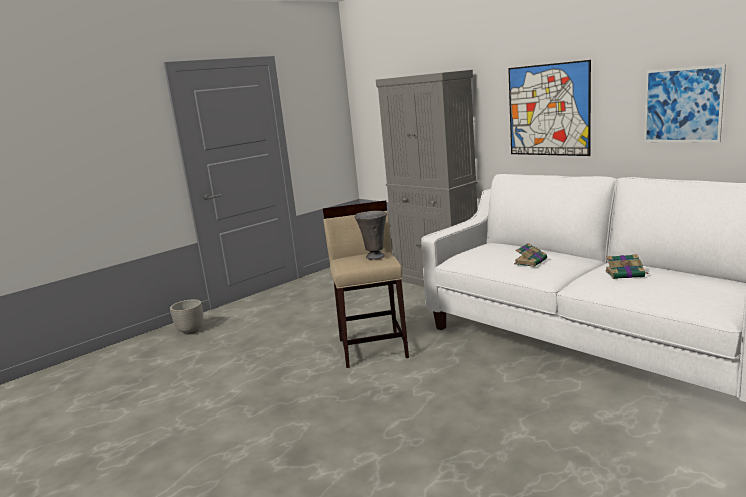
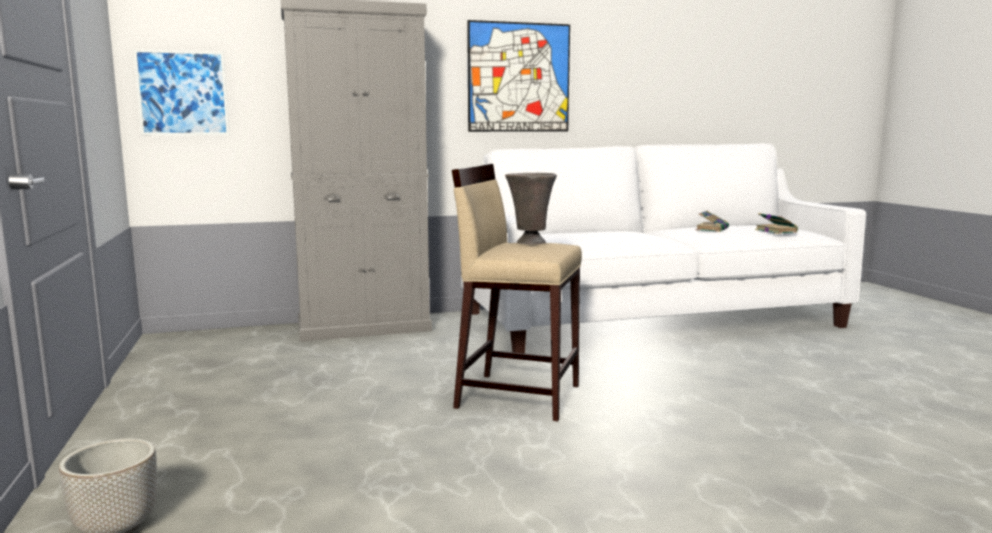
camera: 65 degrees left, 5 degrees down
book [514,243,547,267] -> book moved to [755,213,798,234]
picture [644,64,726,143] -> picture moved to [133,49,230,135]

